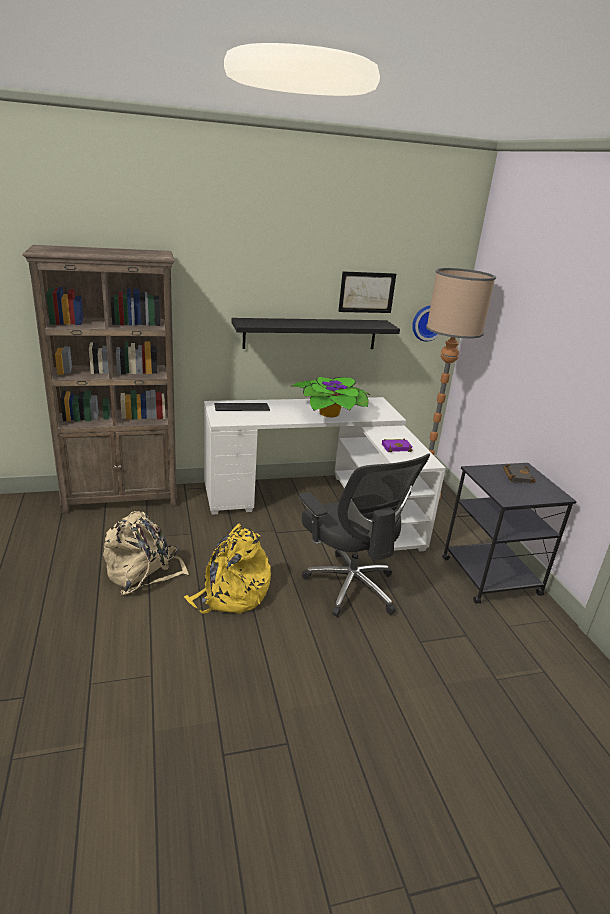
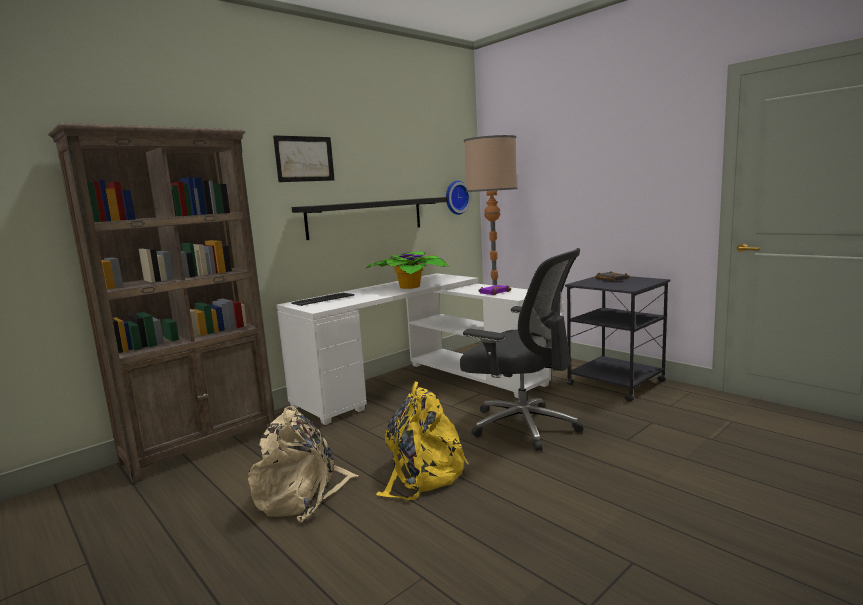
camera: 25 degrees left, 15 degrees down
picture [338,271,396,313] -> picture moved to [273,135,334,182]

